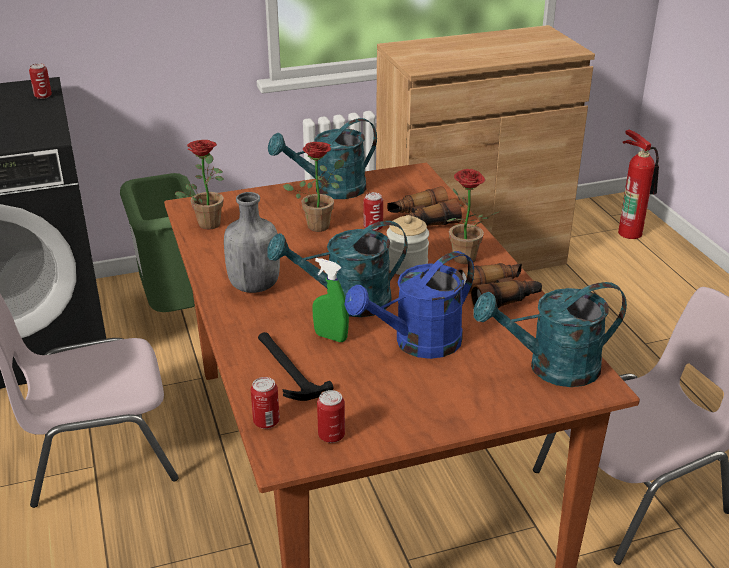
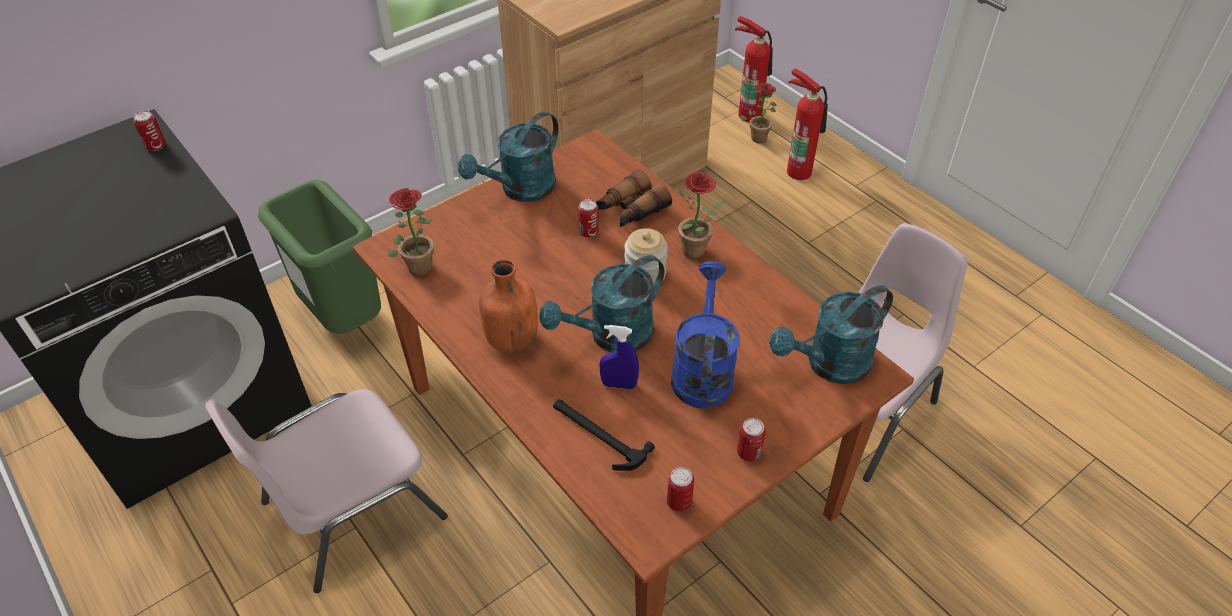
camera: 20 degrees left, 15 degrees up
grey bottle [224,192,280,293] -> orange bottle [479,259,538,353]
can [251,377,280,429] -> can moved to [737,418,766,461]
potted plant [283,142,344,232] -> potted plant moved to [740,83,777,143]
green spray bottle [313,258,349,342] -> blue spray bottle [599,325,639,389]
blue watering can [344,251,474,359] -> blue watering can turned 150 degrees clockwise [671,261,740,408]
binoculars [458,263,542,308] -> none
none -> fire extinguisher [787,69,828,180]

